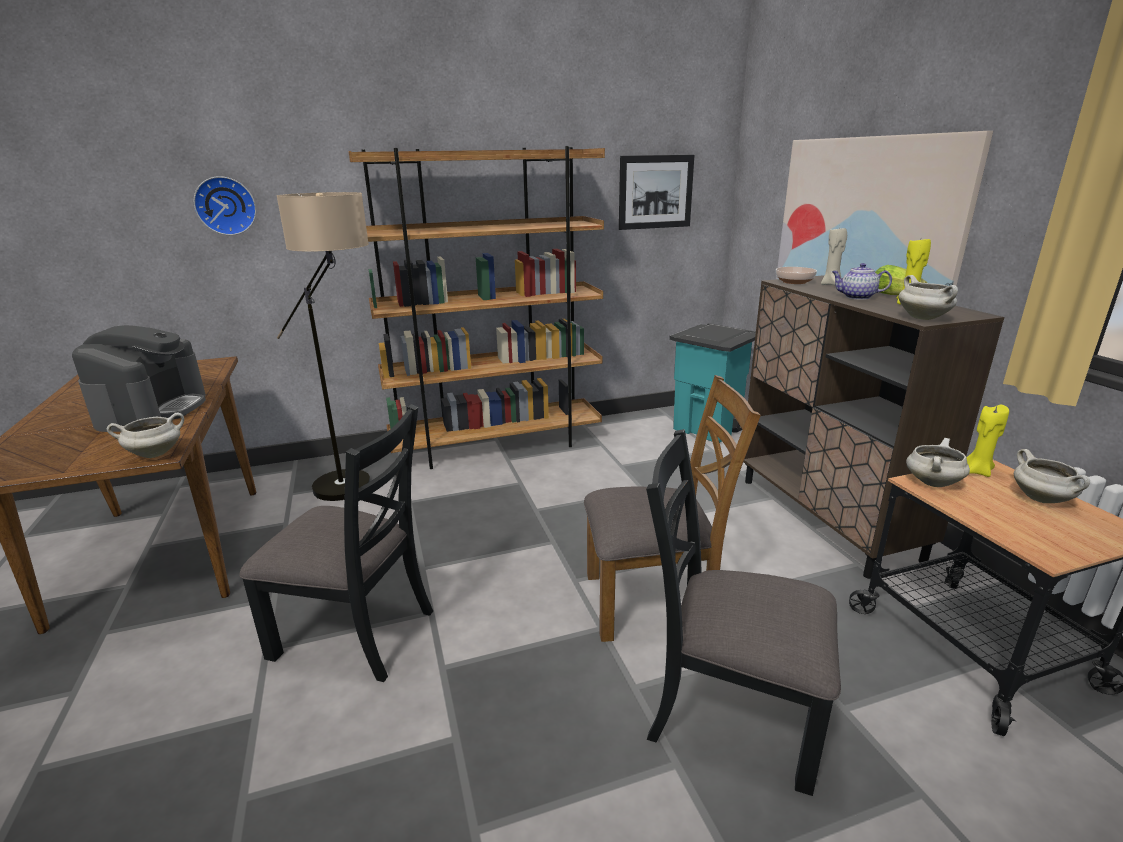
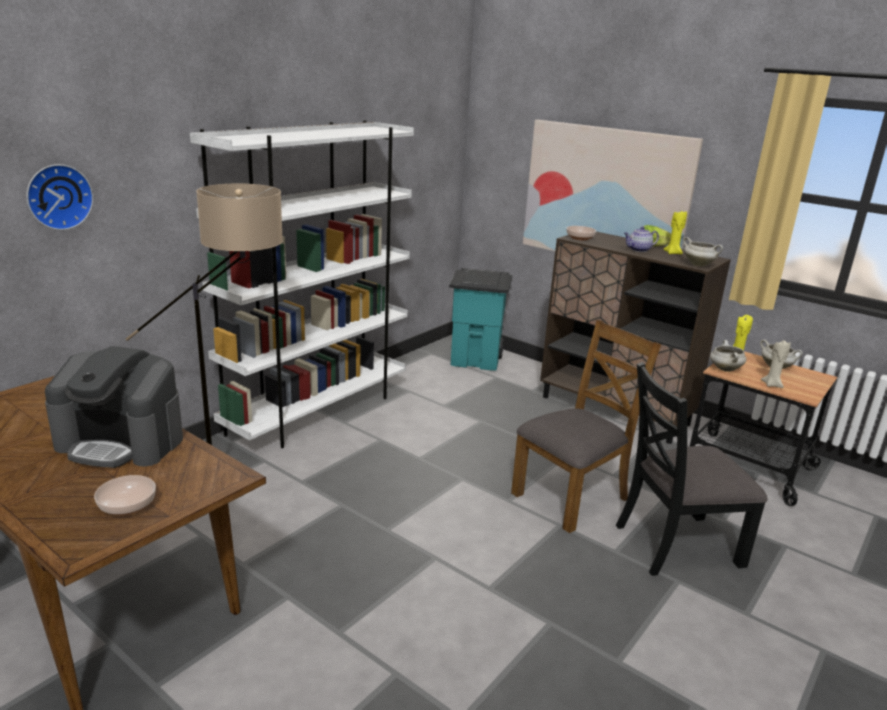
camera: 35 degrees left, 0 degrees up
coffee machine [72,325,206,432] -> coffee machine turned 135 degrees clockwise [45,346,183,468]
white cooking pot [107,413,184,458] -> none
black chair [240,404,433,682] -> none
brown bookcase [348,146,605,469] -> white bookcase [190,120,414,448]
picture [619,155,695,230] -> none
beige candle [821,226,847,286] -> beige candle moved to [761,339,791,388]
none -> bowl [94,475,156,515]

